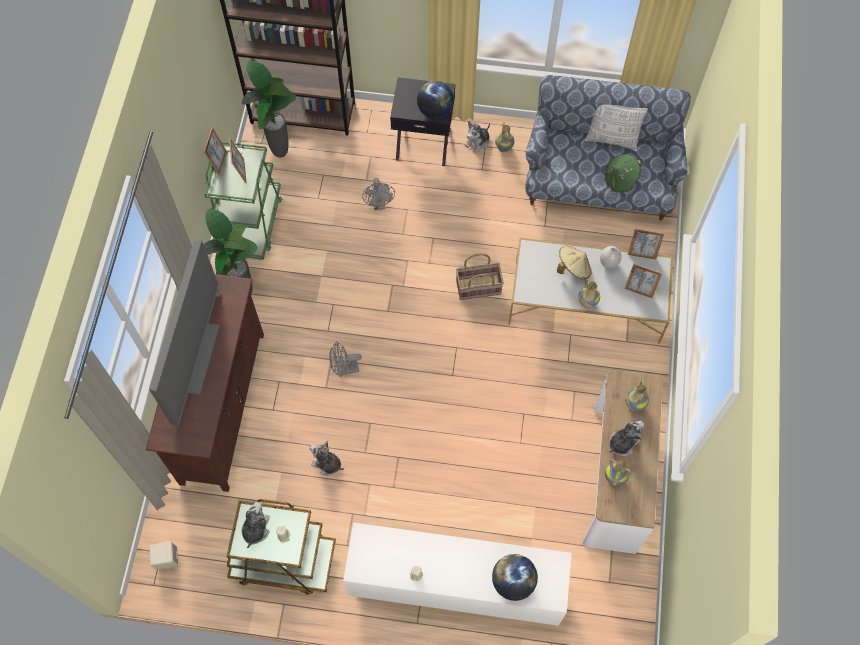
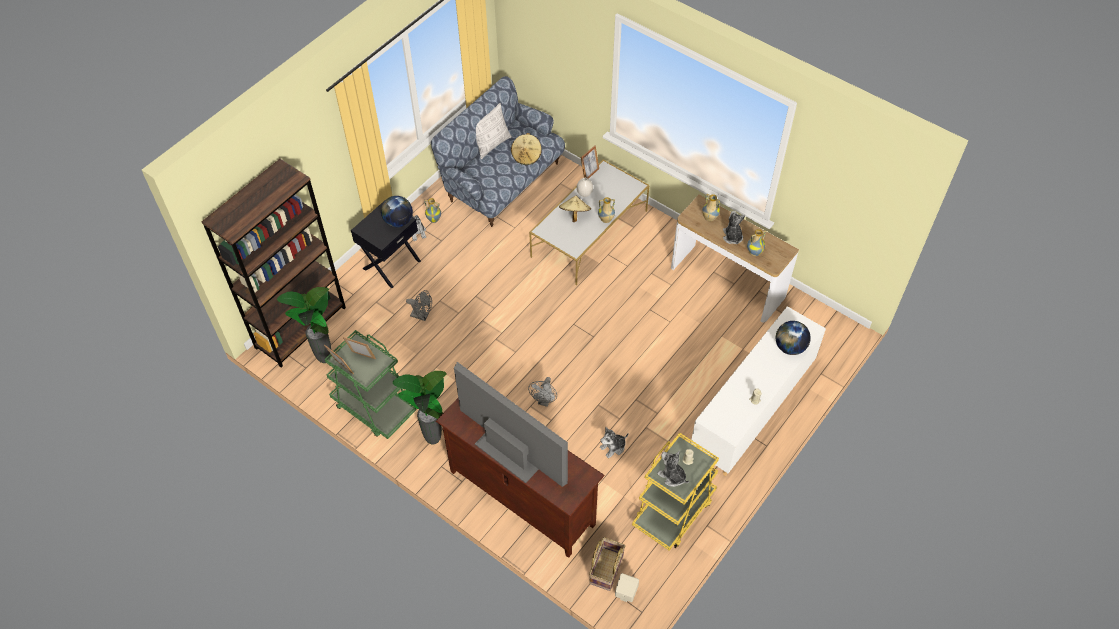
camera: 60 degrees left, 10 degrees down
brown cart [227,499,336,595] -> yellow cart [632,432,719,551]
basket [456,253,504,300] -> basket moved to [589,537,625,591]
green hat [604,154,642,192] -> beige hat [511,133,542,165]
picture frame [625,264,662,298] -> none

